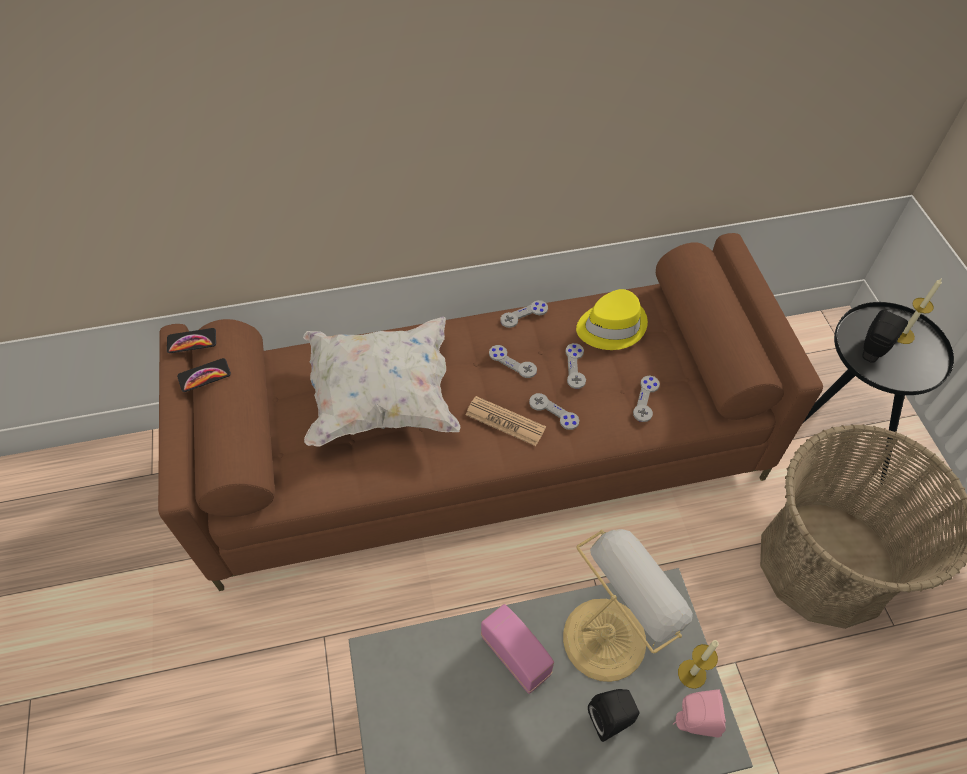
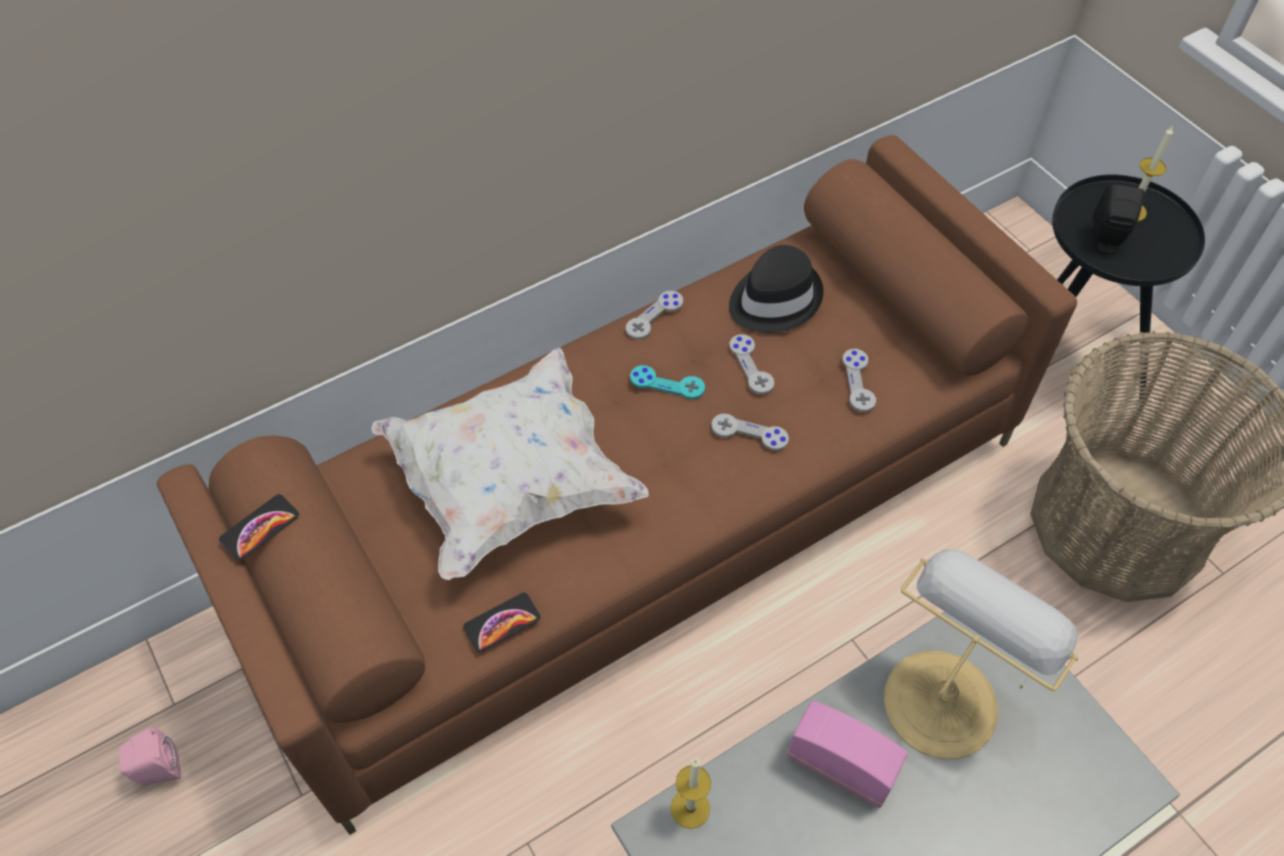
camera: 20 degrees left, 0 degrees up
phone [167,328,216,353] -> phone moved to [463,593,541,652]
newspaper [465,396,546,446] -> none
grey game controller [489,345,537,378] -> turquoise game controller [630,365,705,399]
yellow hat [576,289,648,350] -> black hat [729,245,823,333]
black speaker [588,689,640,742] -> none
pink speaker [673,689,726,738] -> pink speaker moved to [118,727,181,785]
candle [678,640,719,689] -> candle moved to [671,758,711,829]

